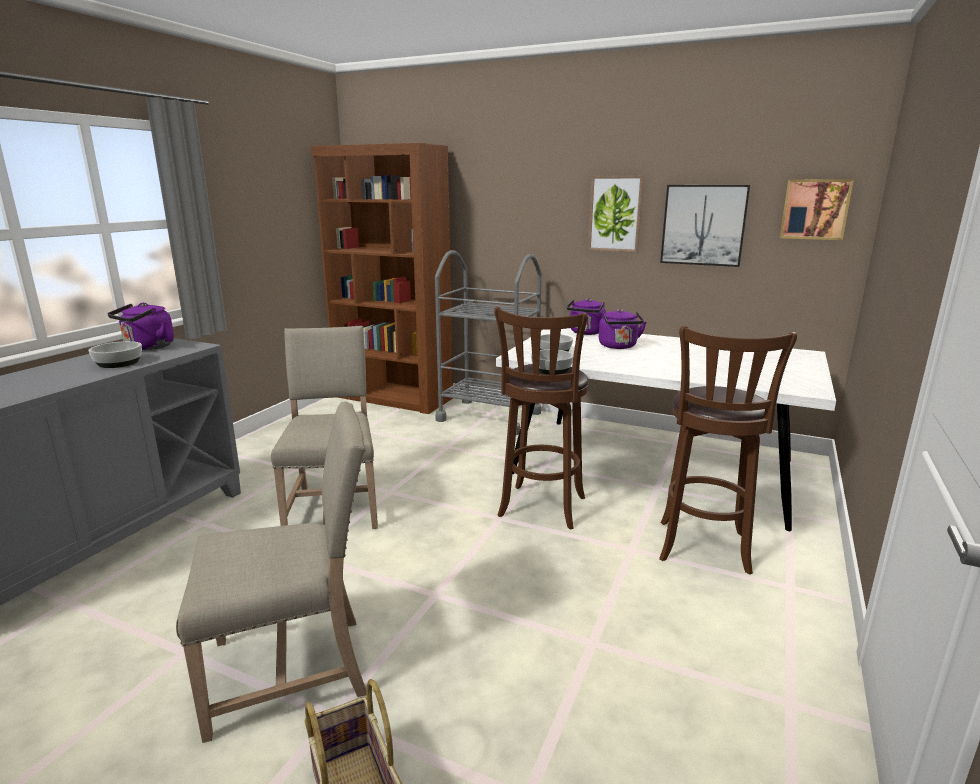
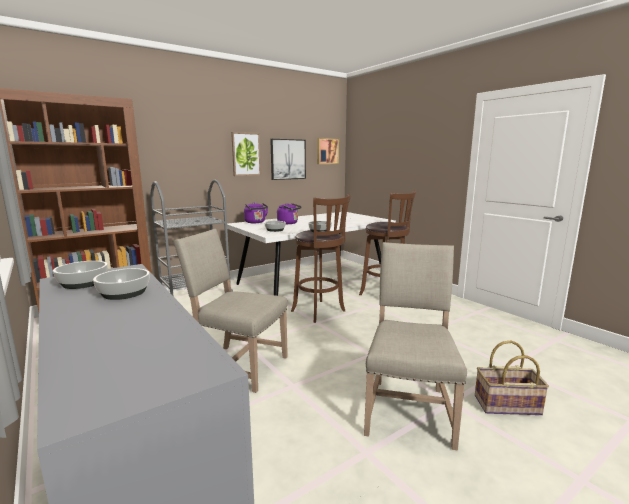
camera: 60 degrees left, 5 degrees down
purple kettle [107,303,174,350] -> bowl [53,261,108,289]

